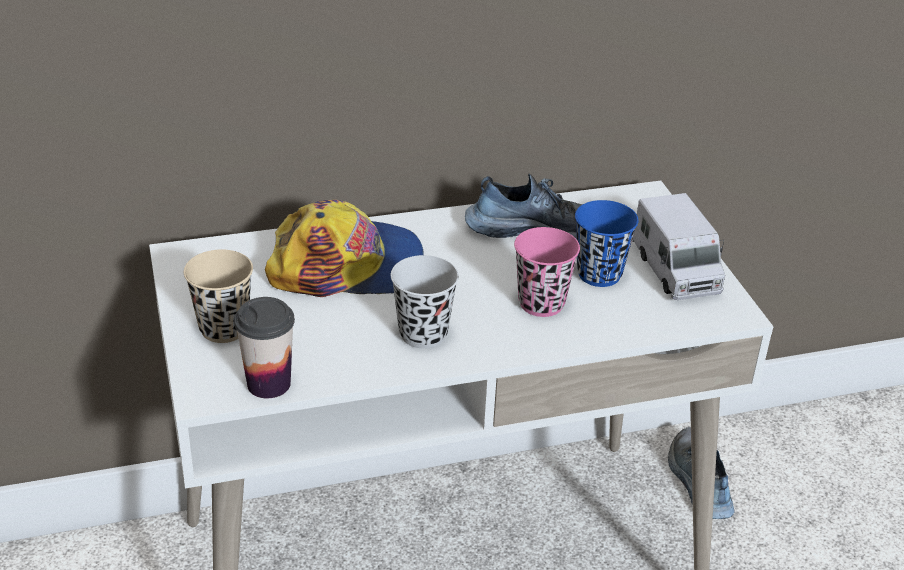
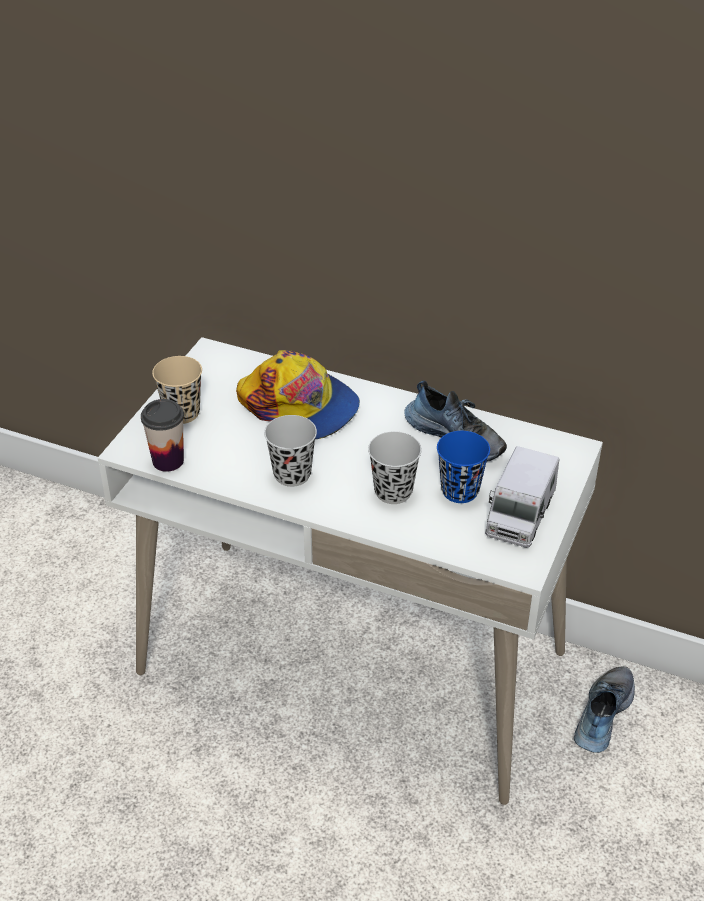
camera: 40 degrees right, 5 degrees up
pink cup [514,227,580,317] -> black cup [368,431,422,504]

